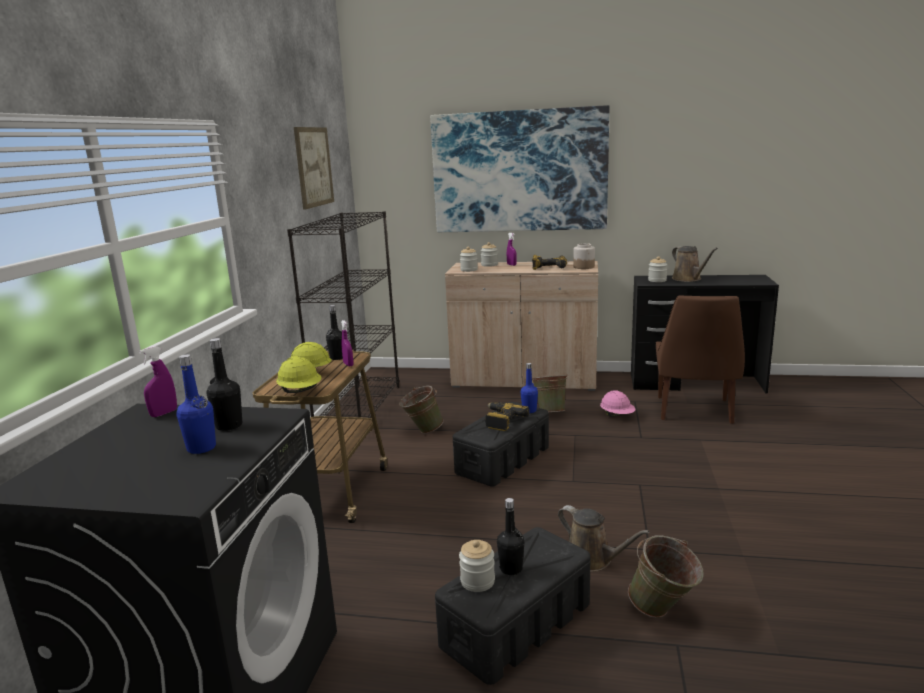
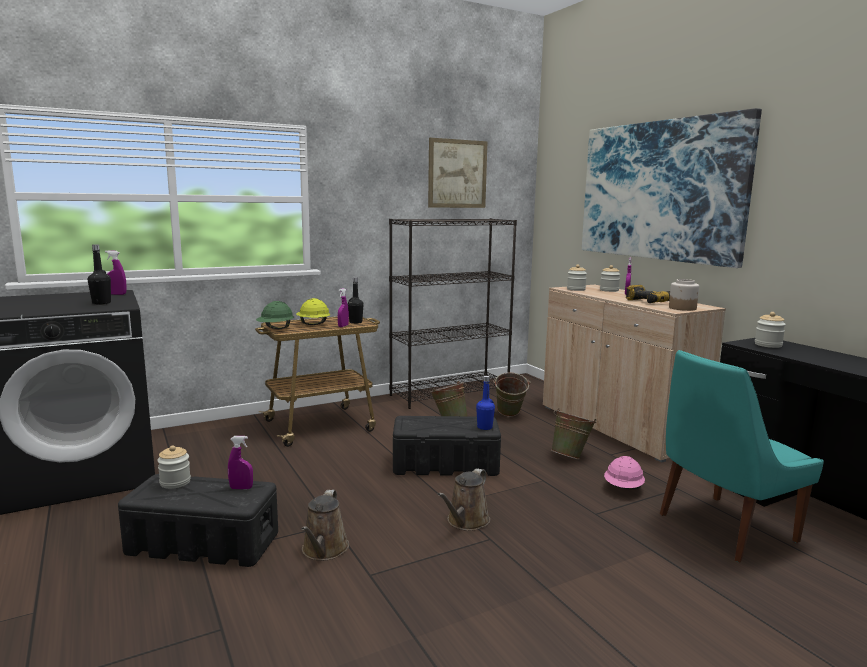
camera: 50 degrees right, 5 degrees down
blue bottle [177,354,216,454] -> none
yellow hard hat [276,356,321,393] -> green hard hat [256,301,294,329]
power drill [485,402,530,431] -> none
black bottle [497,498,524,575] -> none
green bucket [628,535,704,618] -> green bucket moved to [494,372,530,417]
brown chair [656,295,745,424] -> turquoise chair [660,350,824,562]
brown watering can [672,246,718,282] -> brown watering can moved to [437,468,490,531]
none -> purple spray bottle [228,436,253,489]

